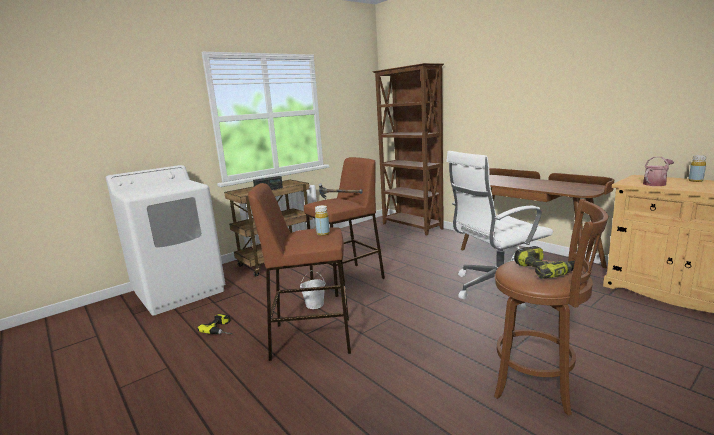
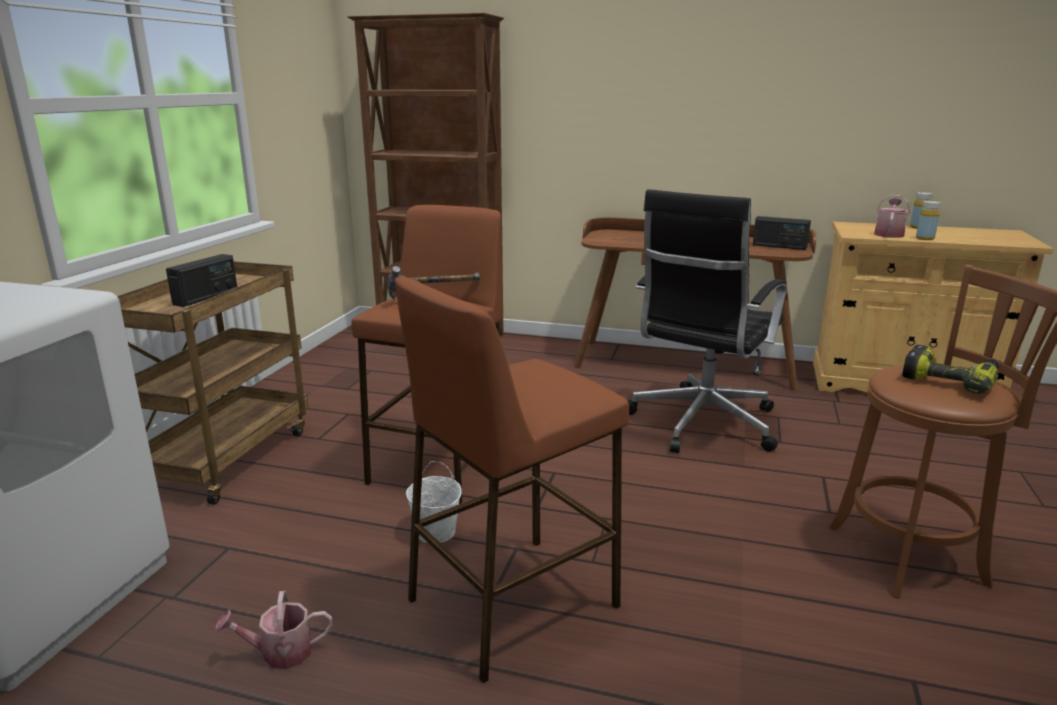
camera: 35 degrees left, 5 degrees up
power drill [197,314,232,334] -> watering can [215,591,332,669]
yellow bottle [315,205,330,236] -> yellow bottle moved to [916,201,941,240]
white office chair [447,151,553,311] -> black office chair [628,189,787,453]
none -> radio [753,216,811,250]

